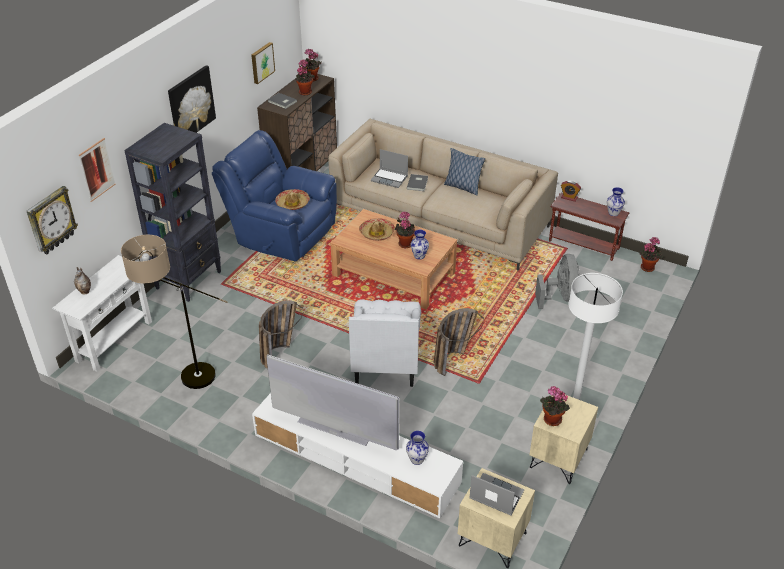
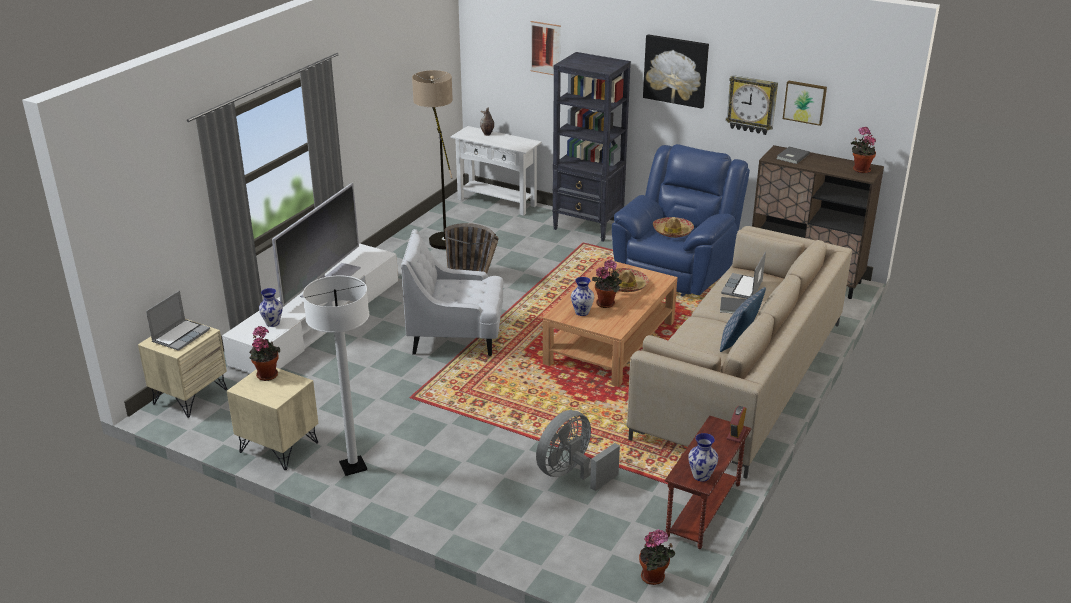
camera: 90 degrees right, 10 degrees down
wall clock [27,186,78,254] -> wall clock moved to [726,75,778,135]
potted plant [295,60,315,95] -> none
basket [434,308,484,376] -> none
grey fan [535,254,580,309] -> grey fan turned 135 degrees clockwise [536,410,620,491]

